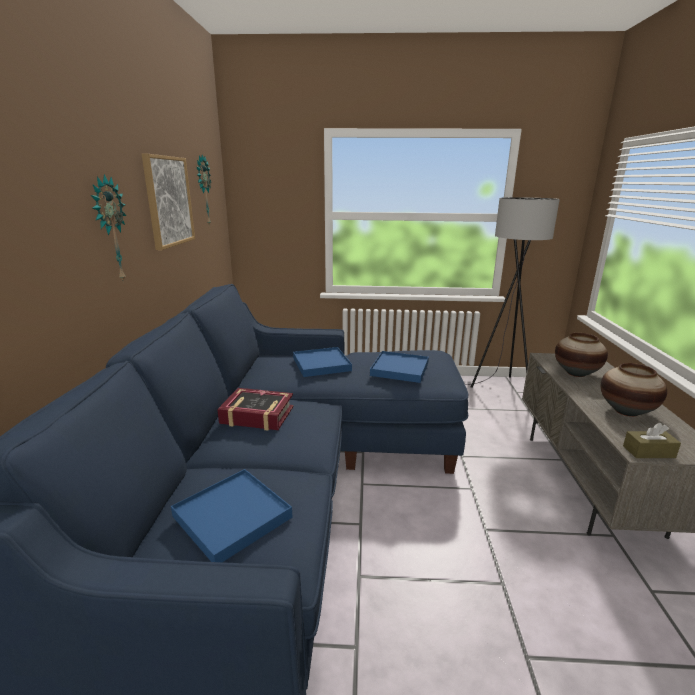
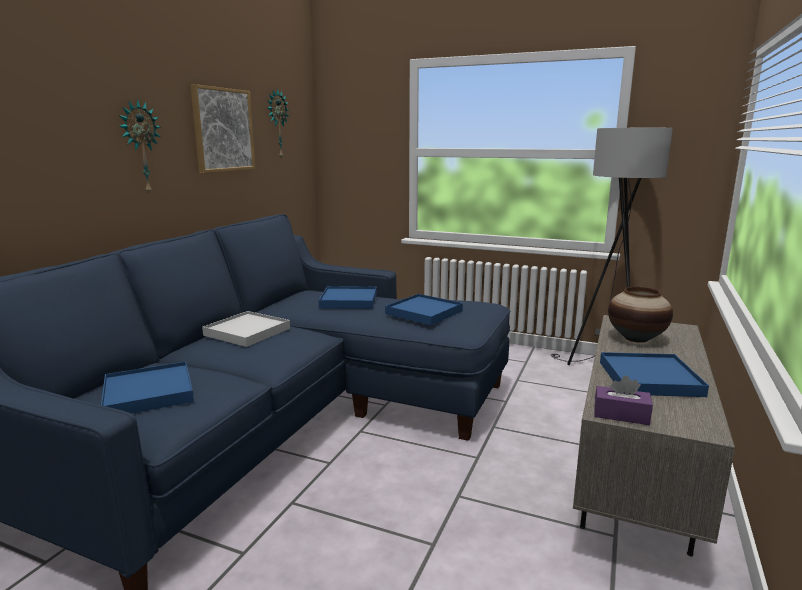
camera: 20 degrees right, 5 degrees down
book [217,388,294,431] -> white tray [202,311,290,347]
vase [601,363,667,417] -> blue tray [600,352,709,397]
brown tissue box [623,423,681,458] -> purple tissue box [595,376,653,425]

